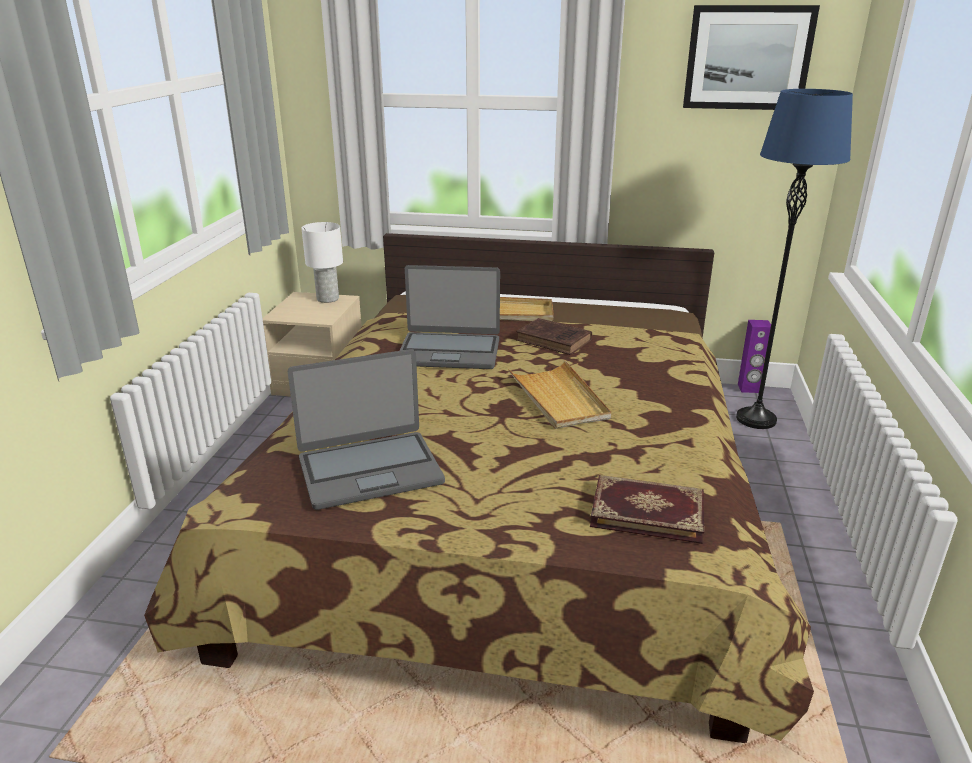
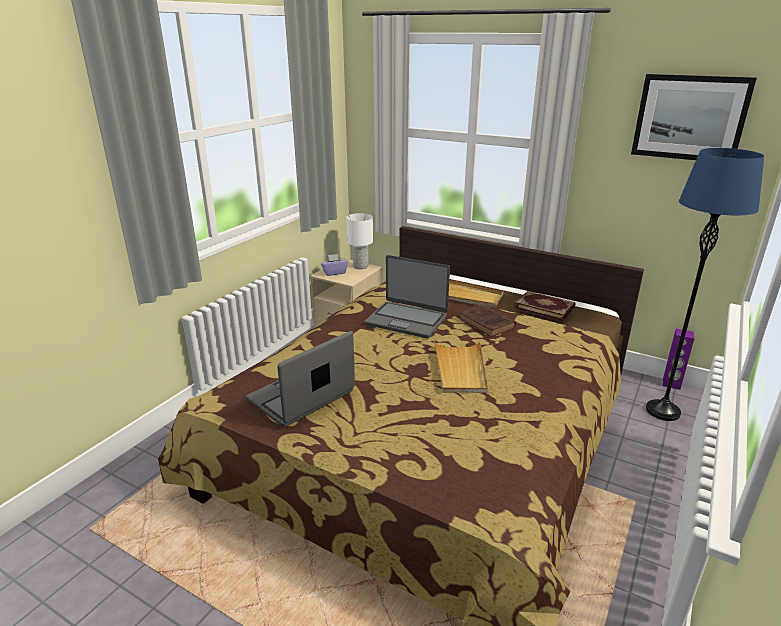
camera: 20 degrees right, 0 degrees up
laptop [288,349,445,510] -> laptop turned 135 degrees clockwise [246,331,355,427]
book [590,475,704,544] -> book moved to [514,291,576,321]
none -> purple tissue box [321,254,348,276]

